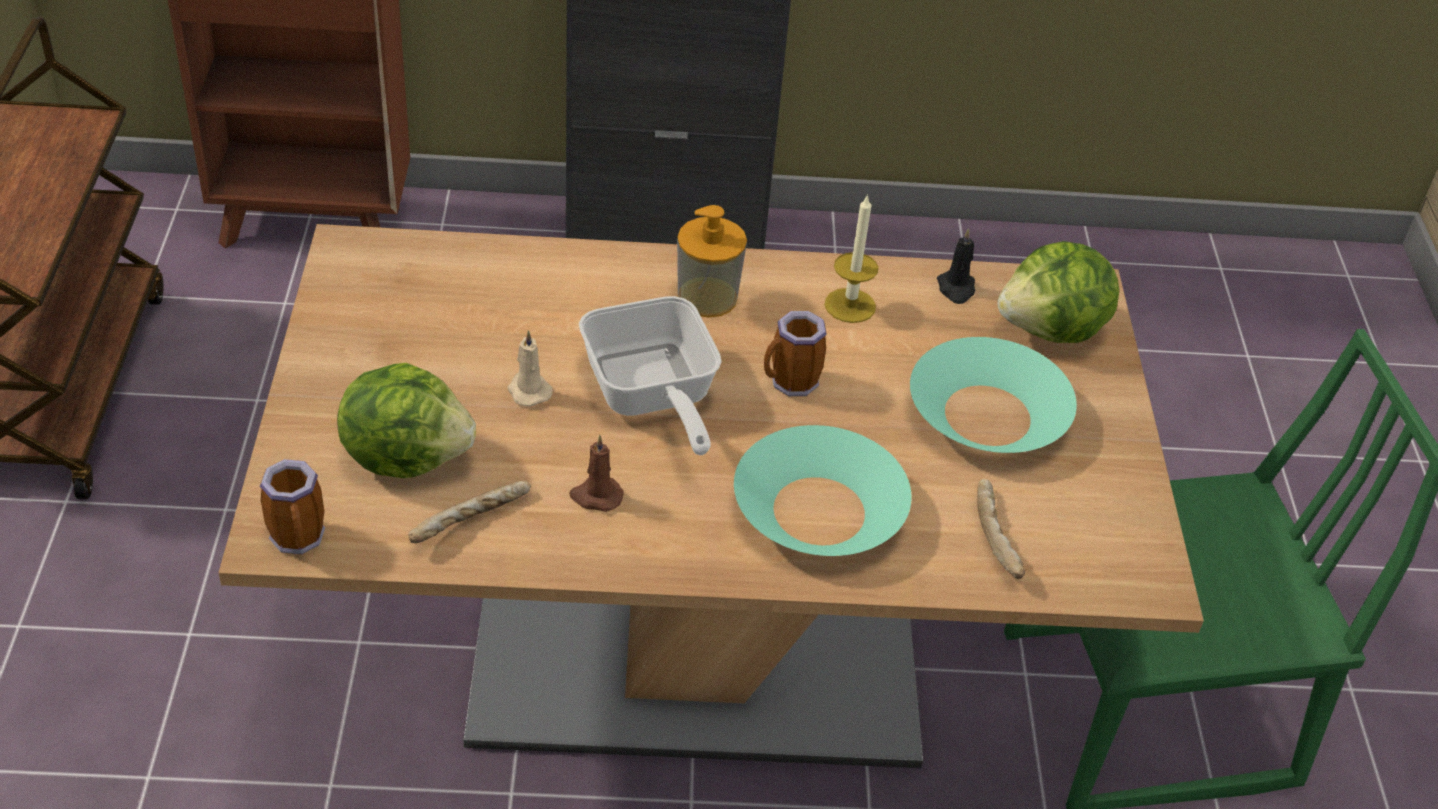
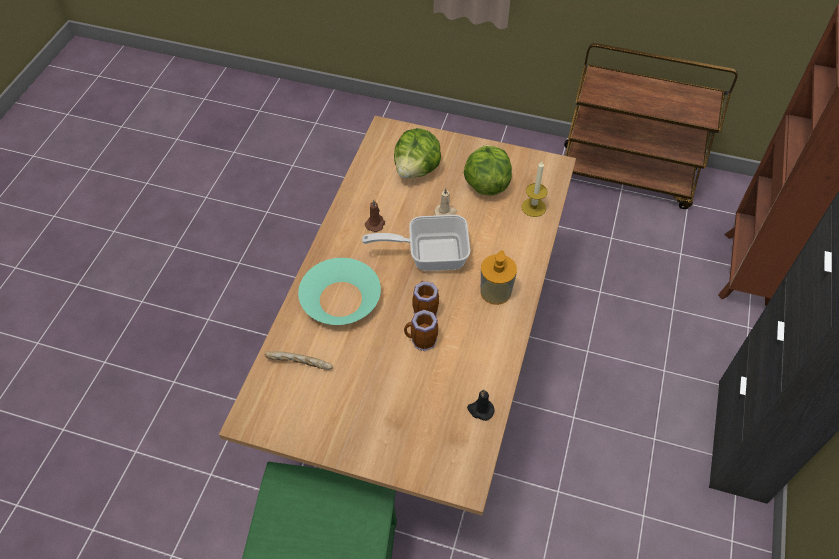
camera: 110 degrees right, 10 degrees up
mug [260,459,325,555] -> mug moved to [404,310,438,351]
bread [408,481,531,543] -> none
candle [825,194,878,323] -> candle moved to [522,161,547,217]
turquoise bowl [910,337,1077,453] -> none
lettuce [998,241,1119,343] -> lettuce moved to [464,145,512,196]

